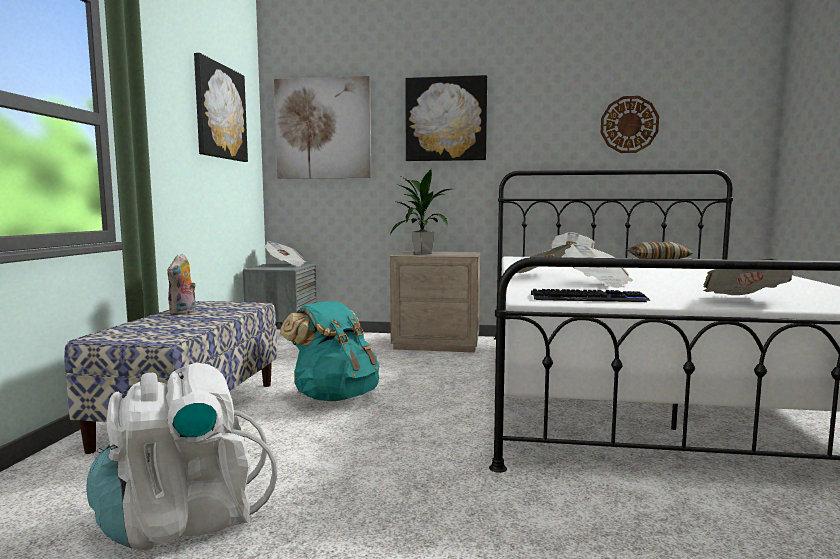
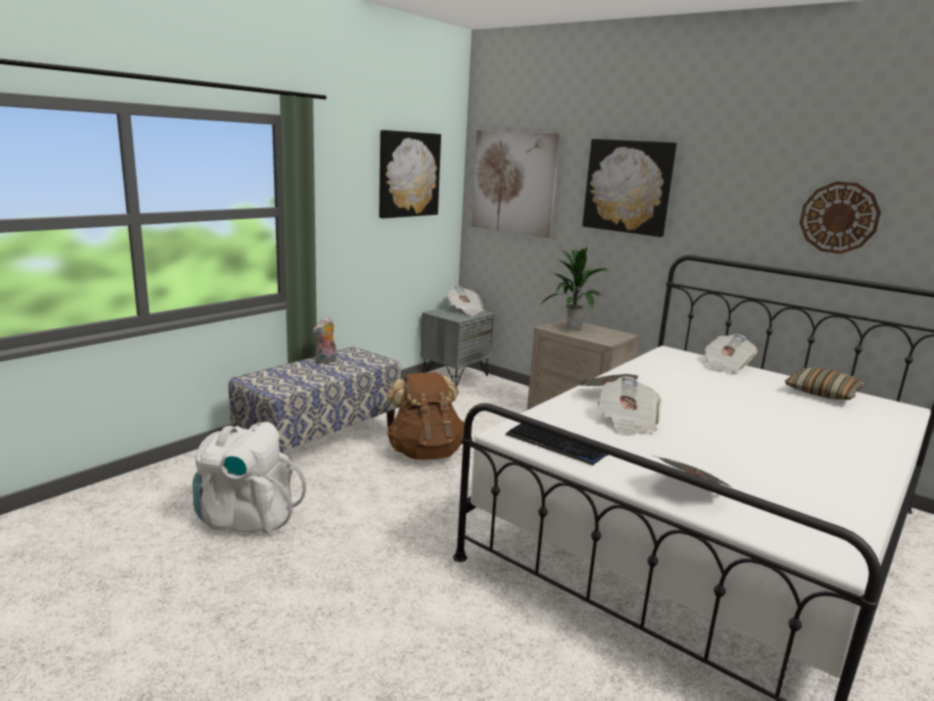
camera: 30 degrees right, 10 degrees up
turquoise backpack [281,301,380,401] -> brown backpack [386,372,465,460]

